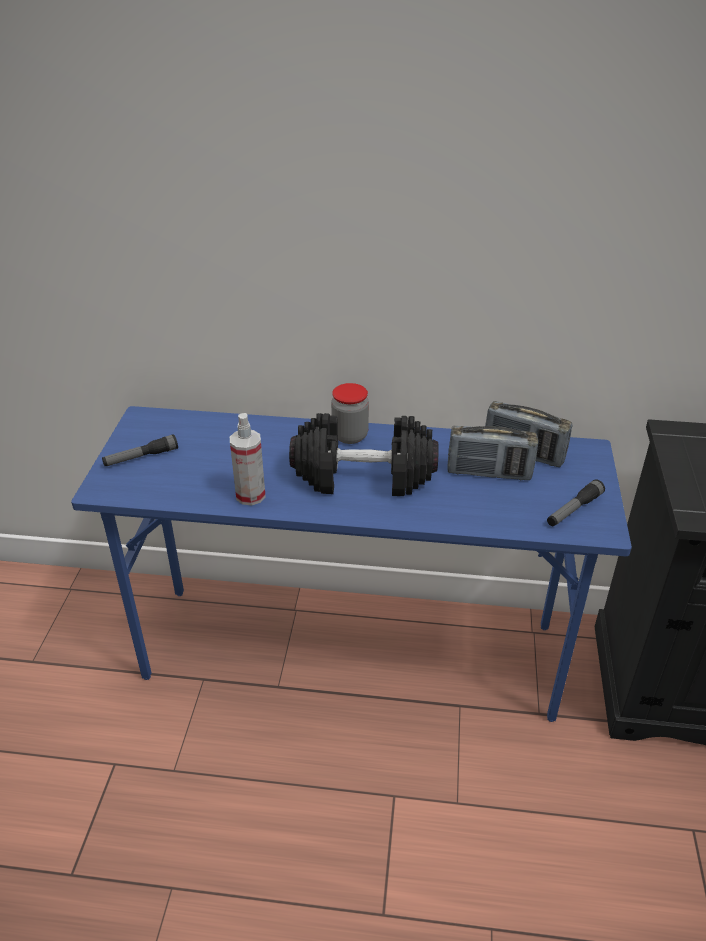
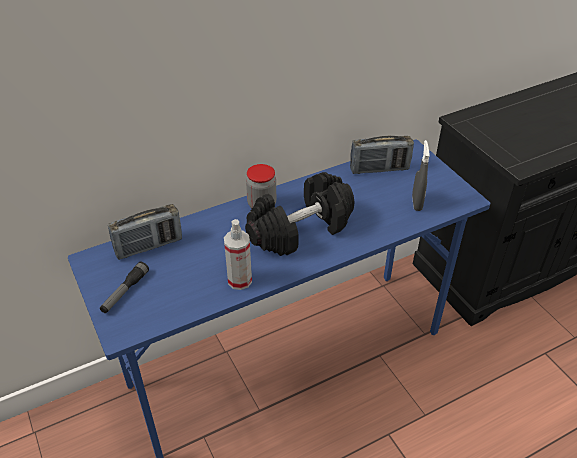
camera: 35 degrees left, 5 degrees up
radio [448,426,539,480] -> radio moved to [108,204,182,260]
flashlight [547,479,605,526] -> none
none -> grey spray bottle [412,140,430,211]

